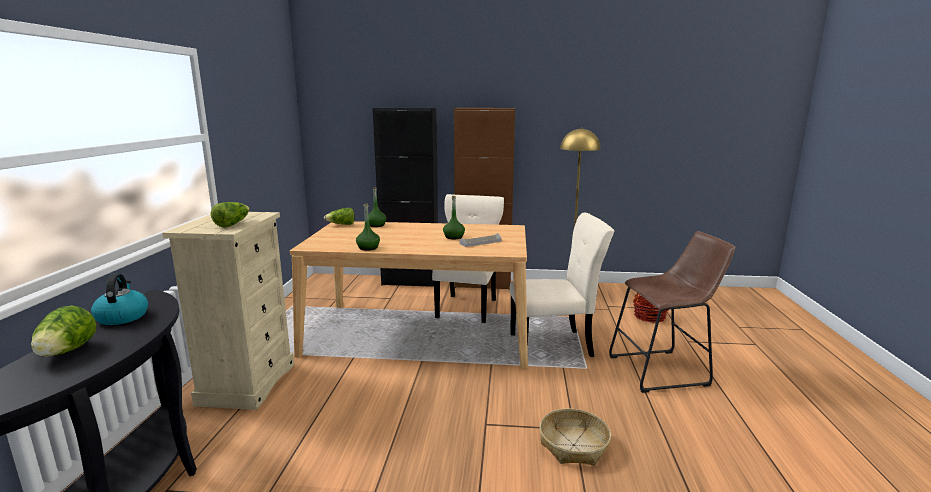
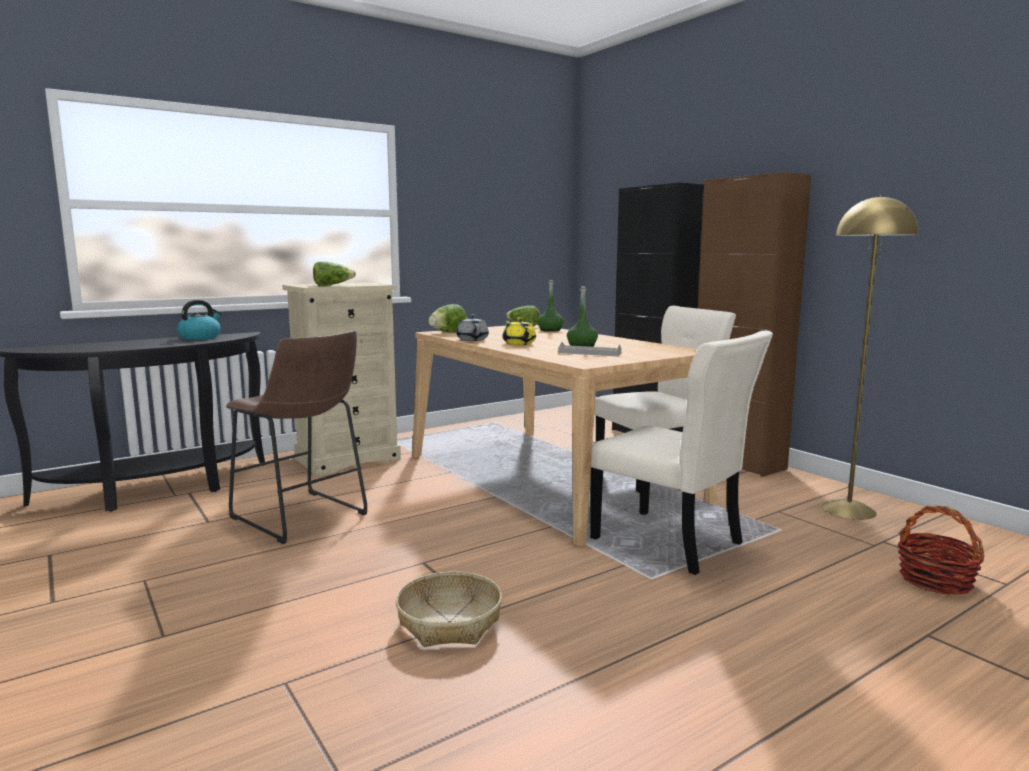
camera: 50 degrees right, 5 degrees down
lettuce [31,305,96,357] -> lettuce moved to [429,304,467,332]
green bottle [356,203,380,251] -> grey teapot [456,315,489,341]
brown stool [609,231,735,393] -> brown stool moved to [226,331,368,544]
none -> yellow teapot [502,317,536,345]

